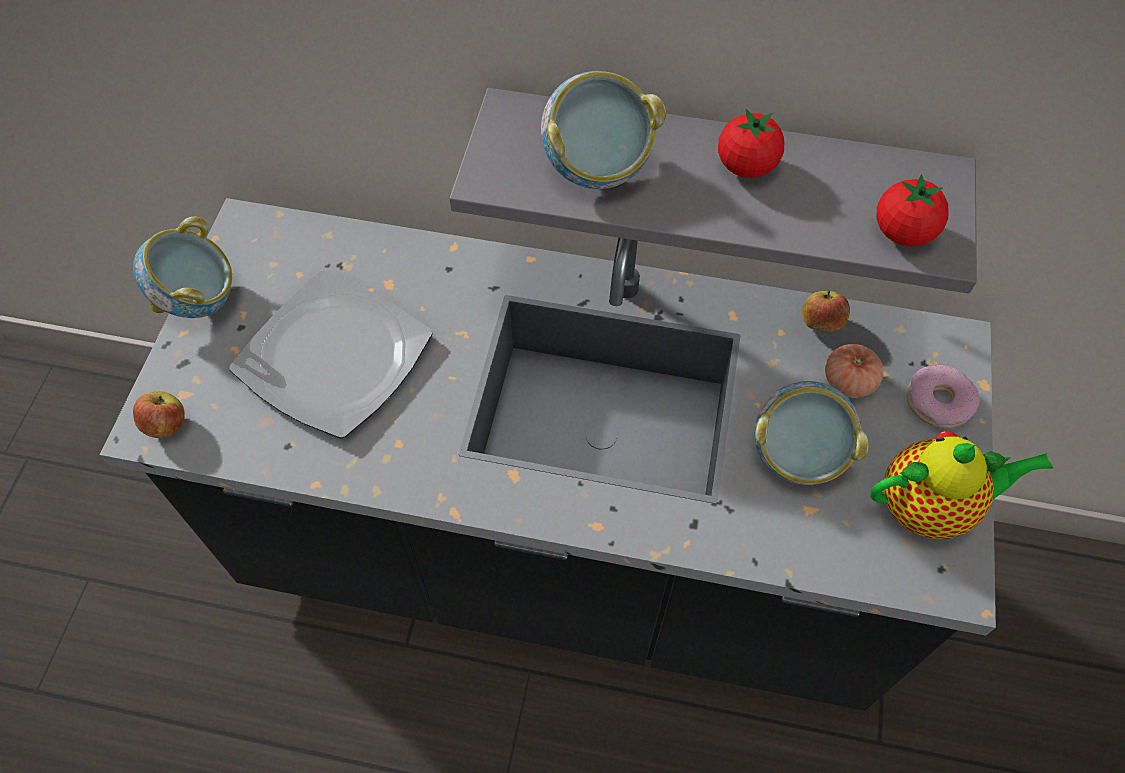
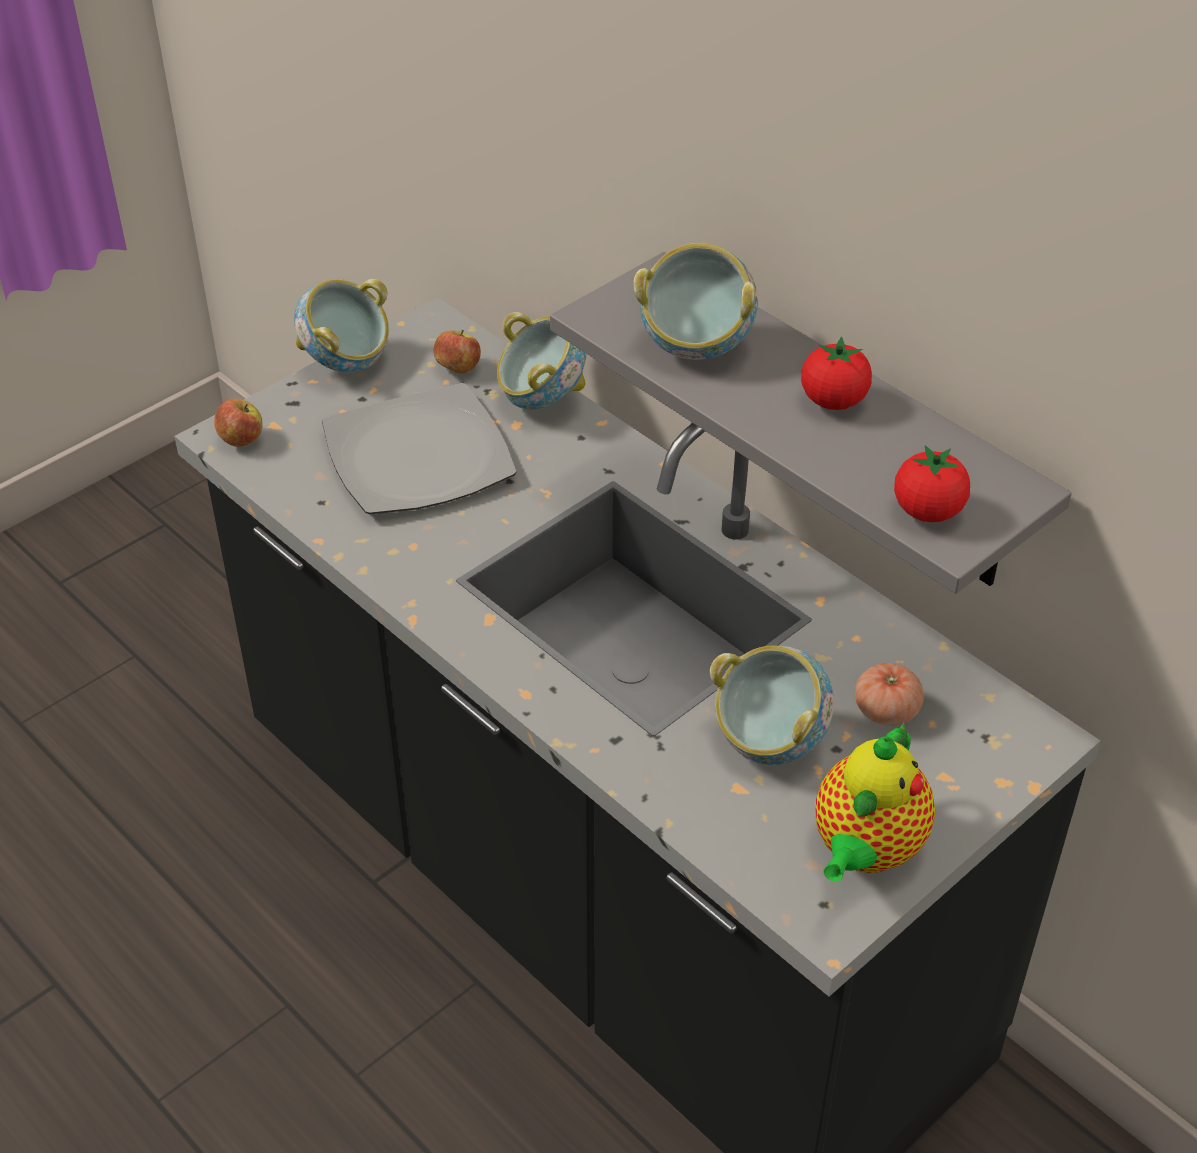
camera: 35 degrees right, 15 degrees down
apple [802,291,850,332] -> apple moved to [433,330,481,373]
teapot [870,431,1053,539] -> teapot turned 90 degrees clockwise [815,723,935,882]
donut [907,365,980,428] -> none
none -> bowl [497,312,587,410]

